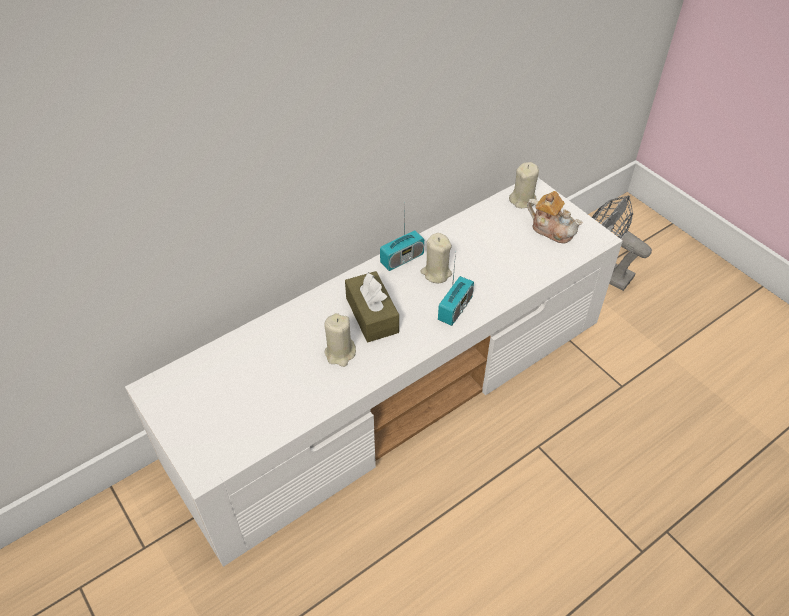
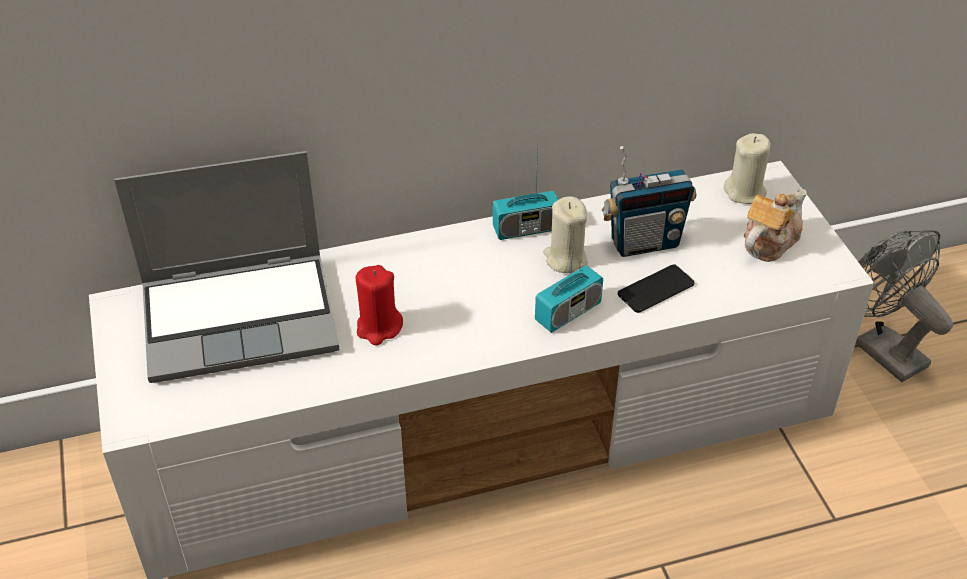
camera: 20 degrees right, 5 degrees down
beige candle [324,313,356,367] -> red candle [355,265,403,346]
brown tissue box [345,271,399,342] -> none
teapot [527,191,582,243] -> teapot turned 105 degrees counterclockwise [743,189,807,262]
none -> laptop [114,151,339,383]
none -> radio [602,146,696,257]
none -> phone [618,264,695,313]

